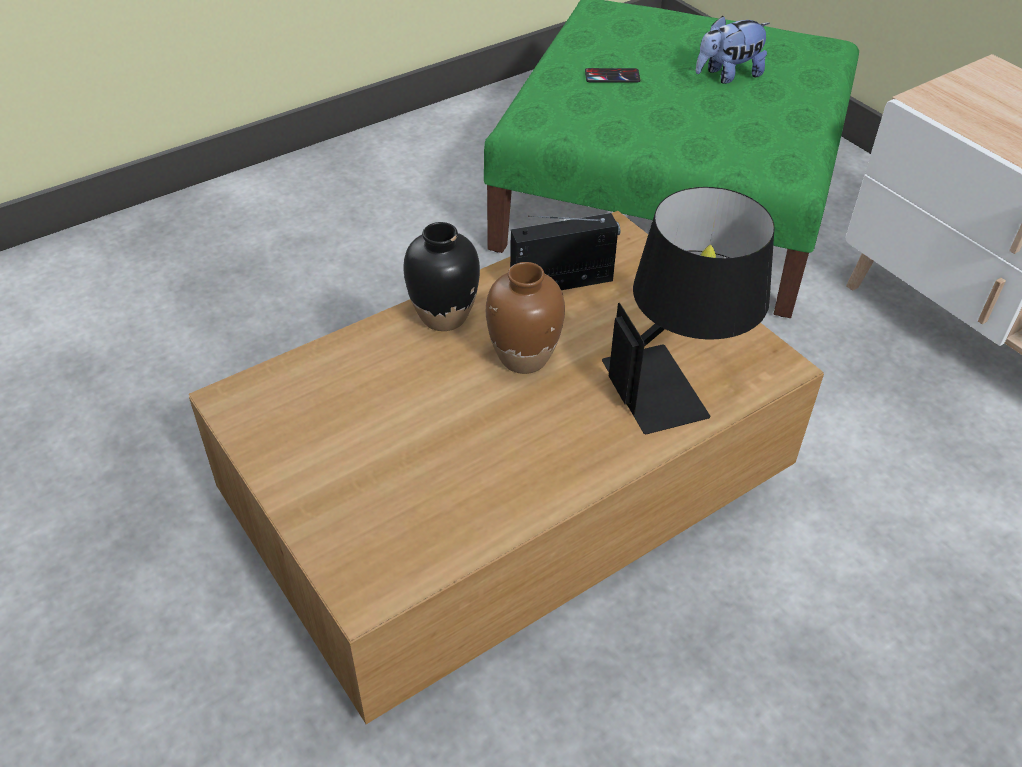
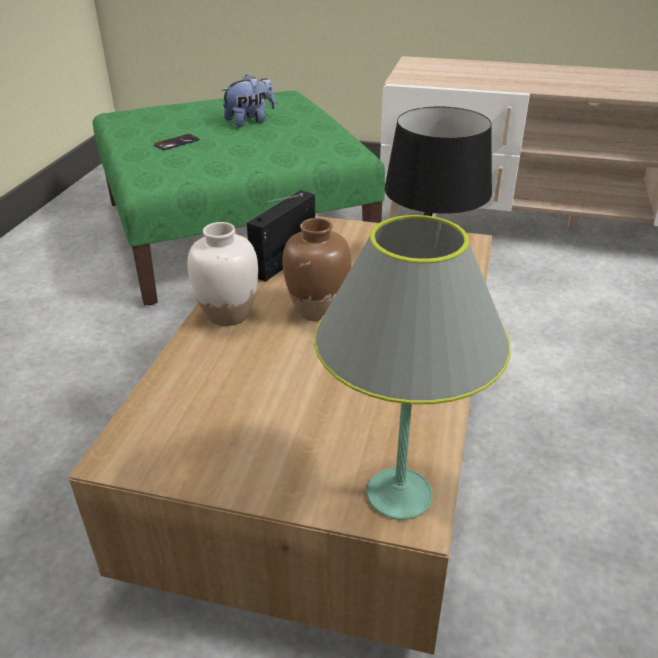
camera: 40 degrees left, 10 degrees down
black vase [403,222,480,331] -> white vase [187,222,258,326]
plush toy [696,15,770,84] -> plush toy turned 150 degrees counterclockwise [221,75,275,127]
none -> grey table lamp [314,215,511,520]

